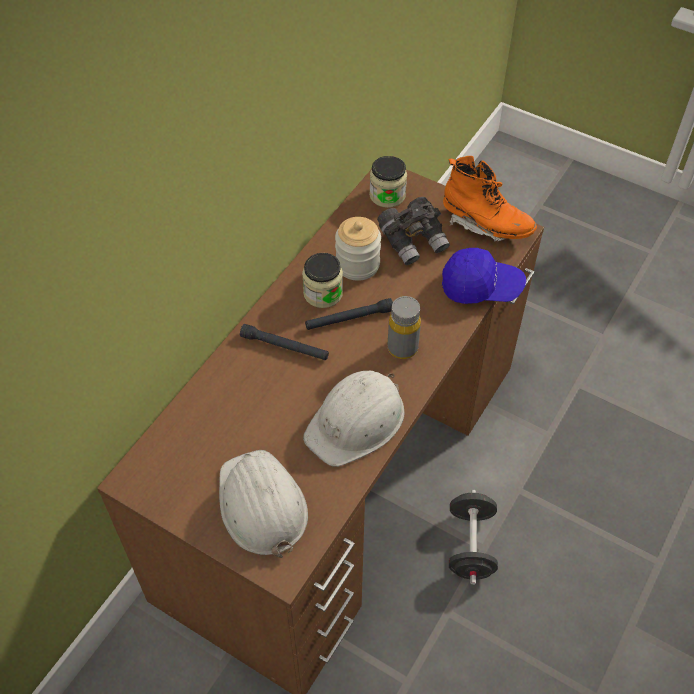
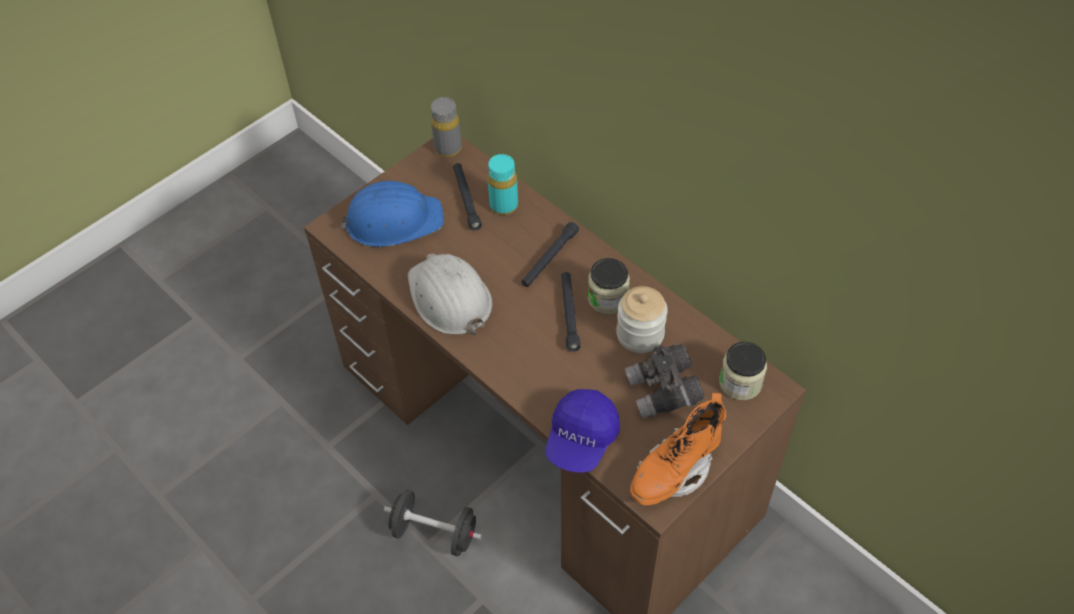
camera: 105 degrees right, 0 degrees up
white hard hat [219,450,308,558] -> blue hard hat [338,181,444,247]
grey bottle [388,296,421,359] -> grey bottle moved to [431,97,462,157]
none -> black flashlight [453,163,482,231]
none -> turquoise bottle [488,154,518,215]

